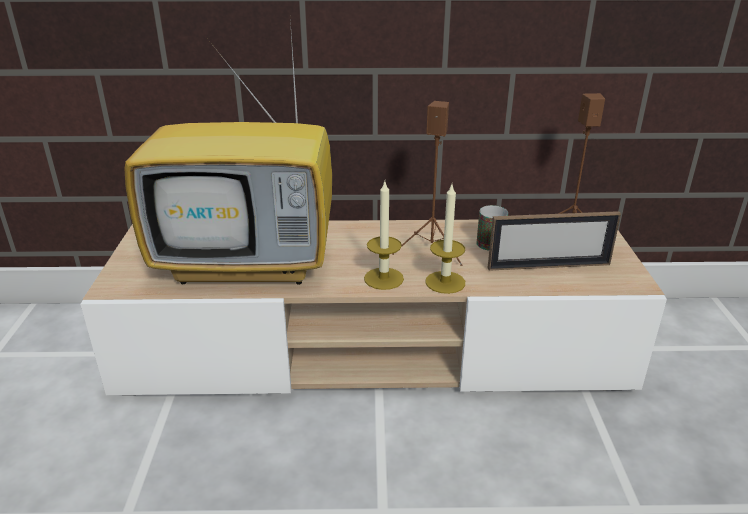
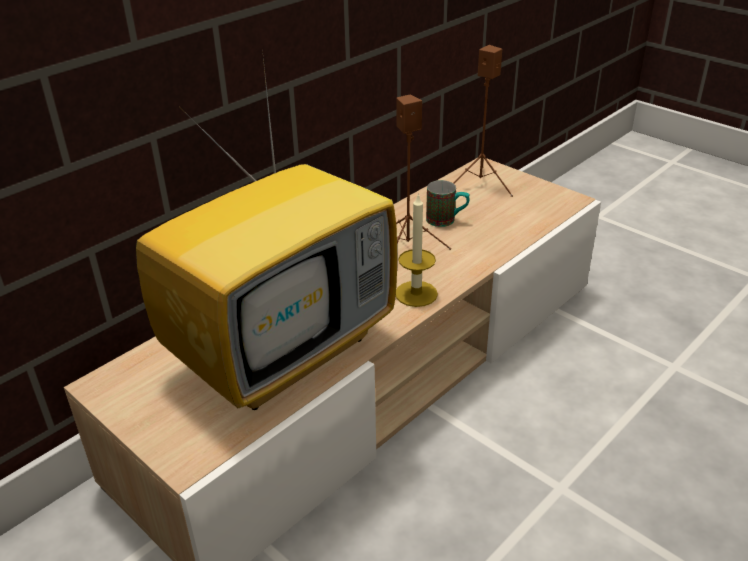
camera: 45 degrees left, 5 degrees up
candle [425,185,465,294] -> none
picture frame [488,211,621,271] -> none

